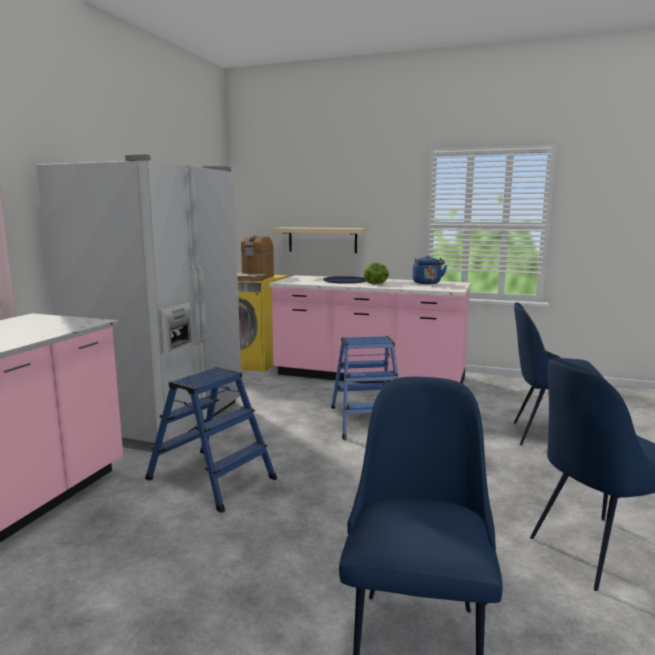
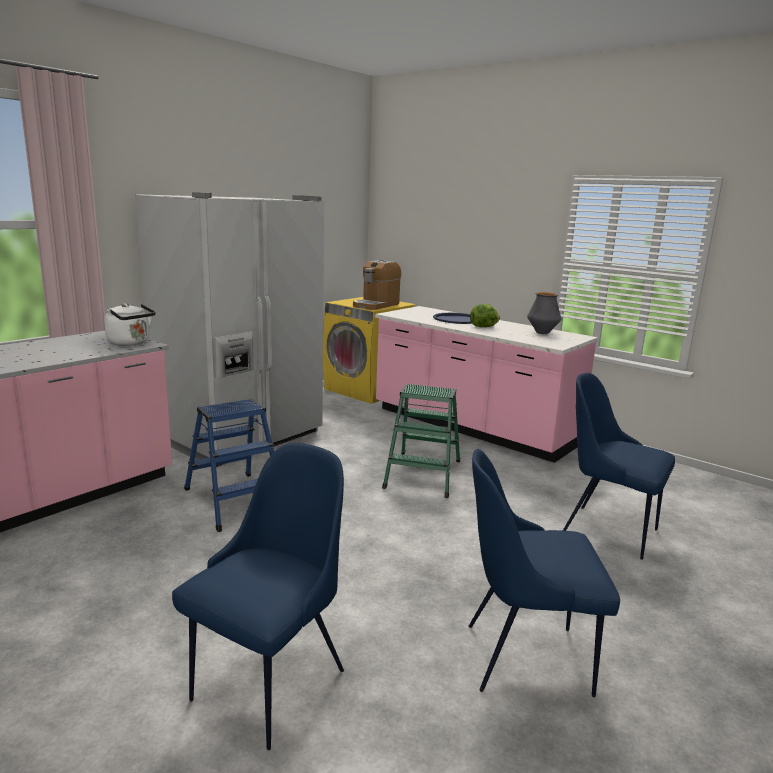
camera: 20 degrees right, 5 degrees up
beige shelf [273,227,366,253] -> none
blue step ladder [331,336,398,440] -> green step ladder [382,383,460,498]
blue kettle [413,255,447,284] -> vase [527,292,562,334]
none -> white kettle [104,303,156,346]

